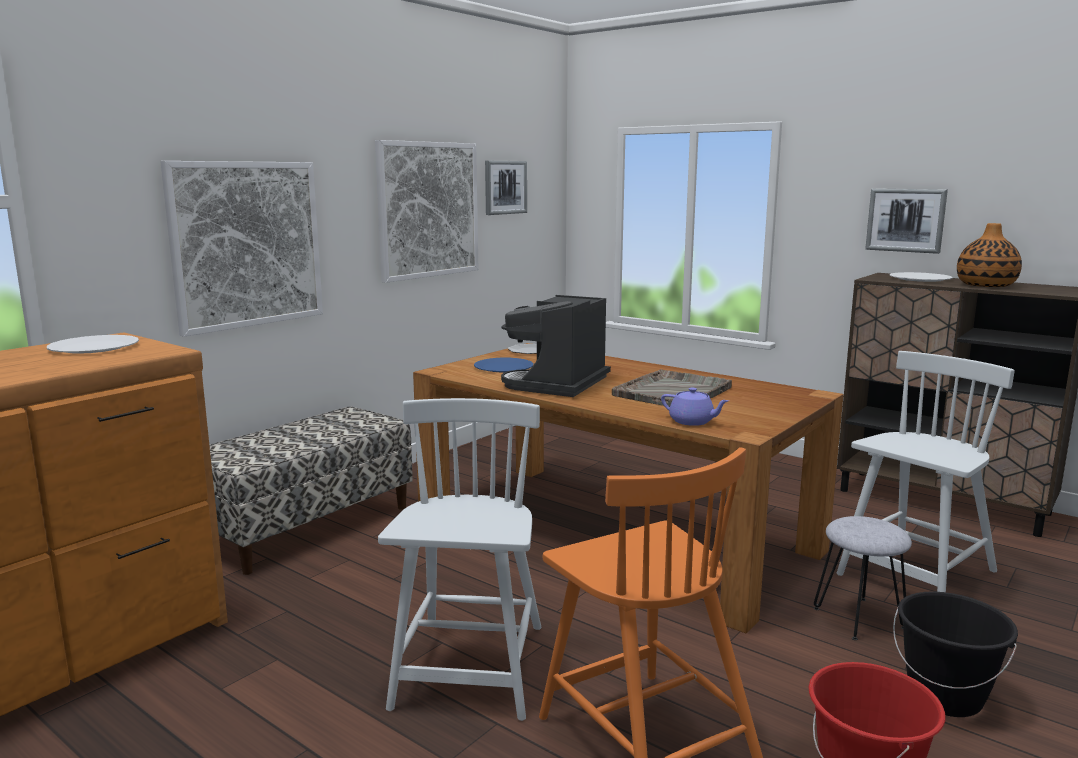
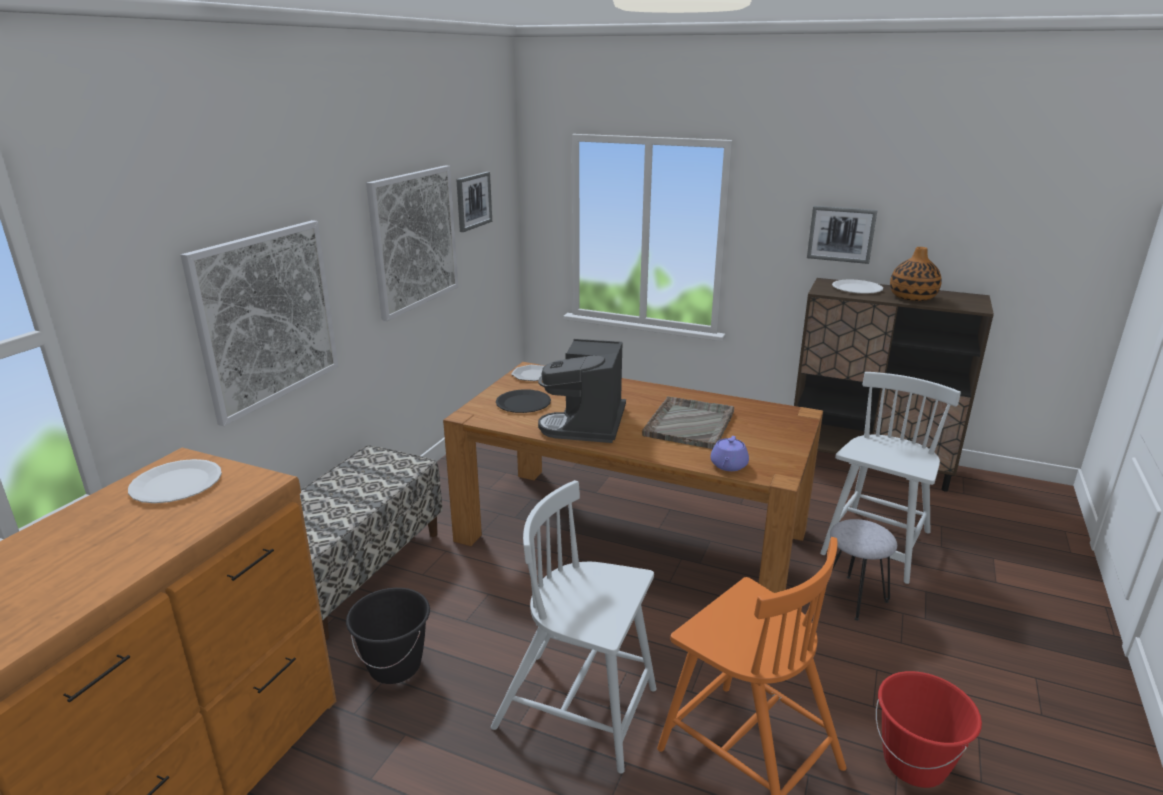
camera: 15 degrees left, 10 degrees up
white chair [378,398,541,721] -> white chair turned 60 degrees counterclockwise [491,480,656,773]
blue plate [474,358,533,372] -> black plate [496,389,551,413]
purple teapot [661,387,729,426] -> purple teapot turned 90 degrees clockwise [710,436,749,471]
black bucket [893,592,1018,717] -> black bucket moved to [346,588,430,684]

